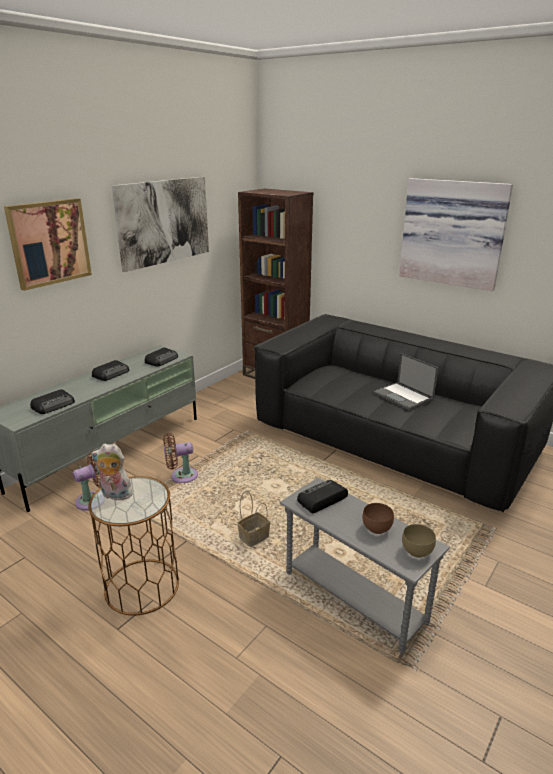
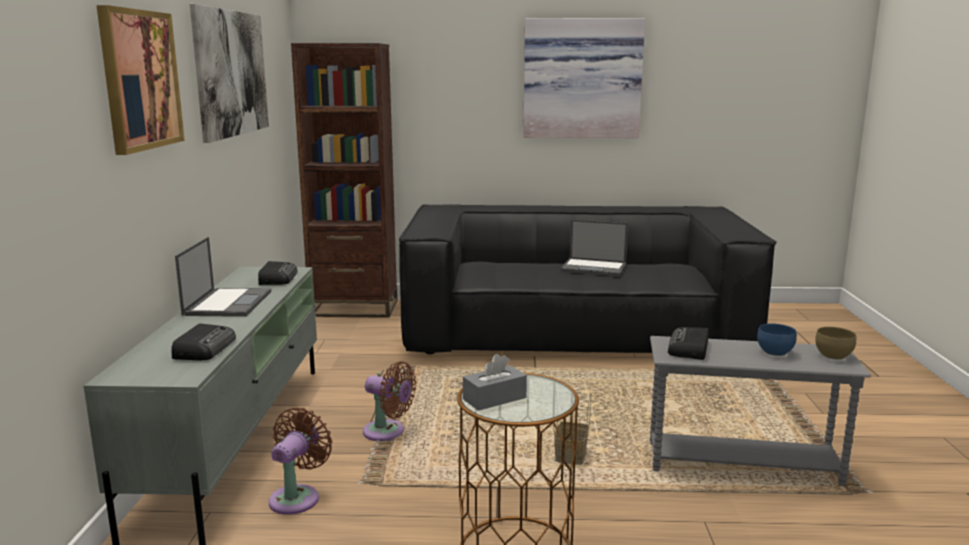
camera: 35 degrees left, 10 degrees down
plush toy [91,443,133,500] -> grey tissue box [463,354,527,411]
radio [92,360,129,381] -> laptop [175,237,271,317]
brown fan [163,433,198,483] -> brown fan turned 105 degrees counterclockwise [363,361,416,441]
brown bowl [362,503,394,534] -> blue bowl [757,323,797,356]

